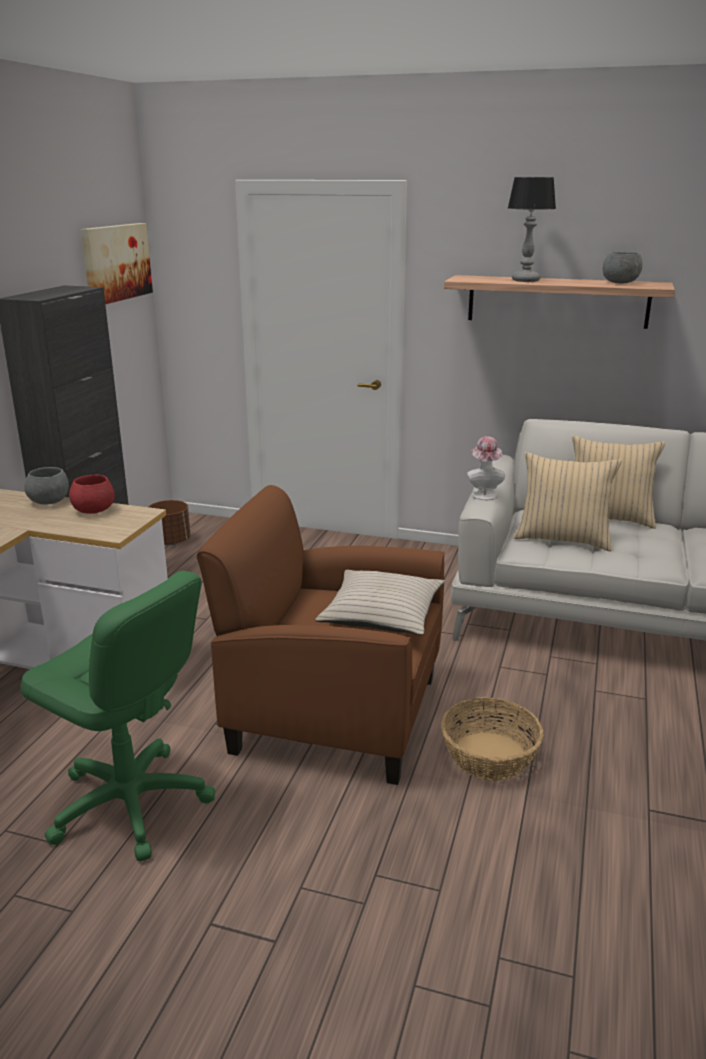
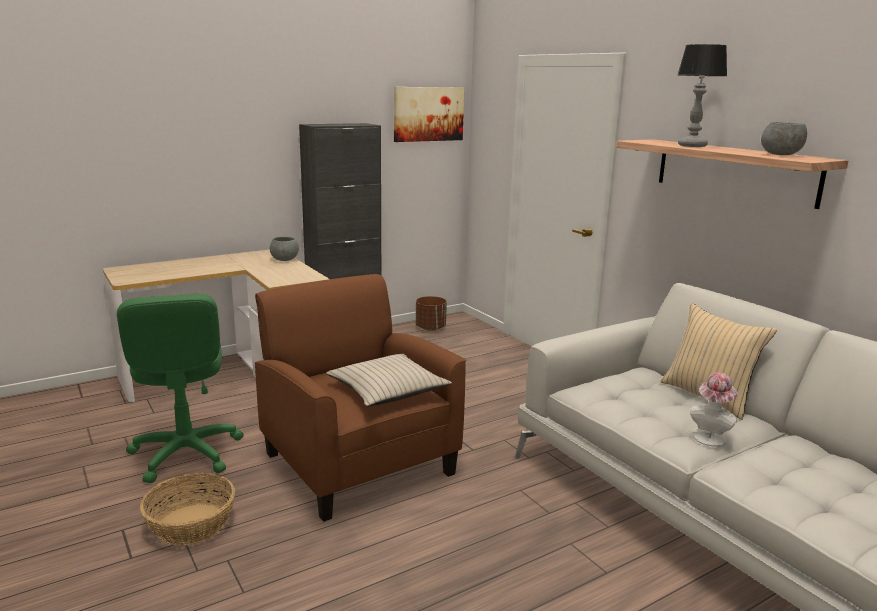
camera: 40 degrees right, 5 degrees down
red bowl [69,475,115,514] -> none
basket [441,697,543,781] -> basket moved to [140,473,235,545]
hat [467,436,505,500] -> hat moved to [690,372,739,447]
beige pillow [514,452,622,551] -> none

